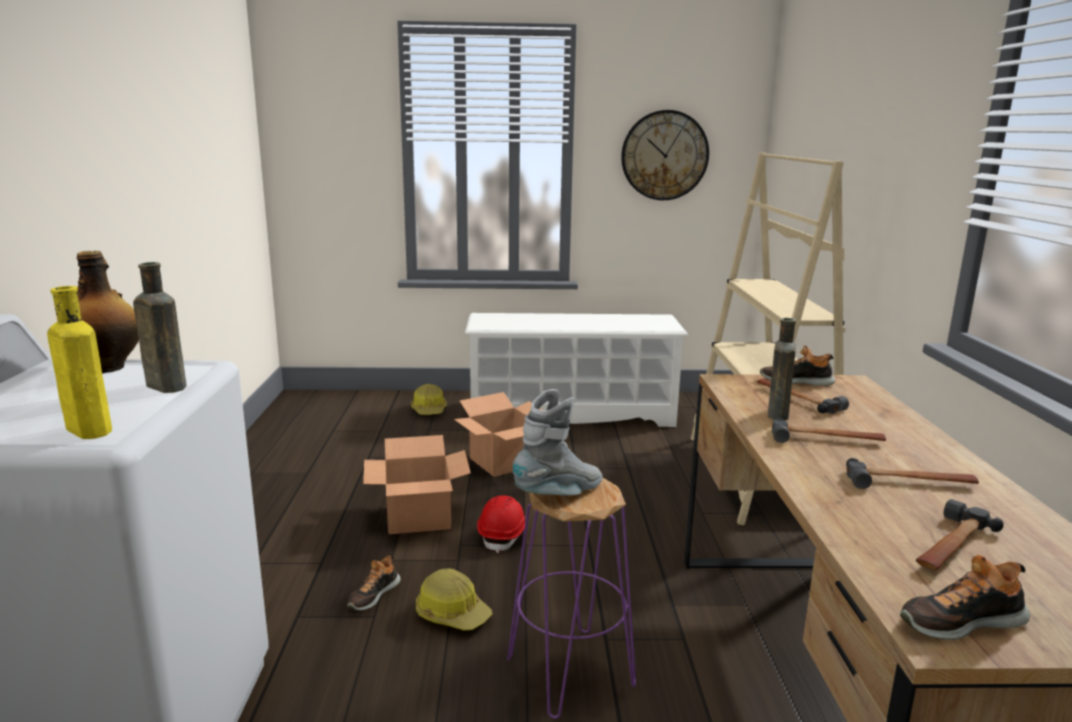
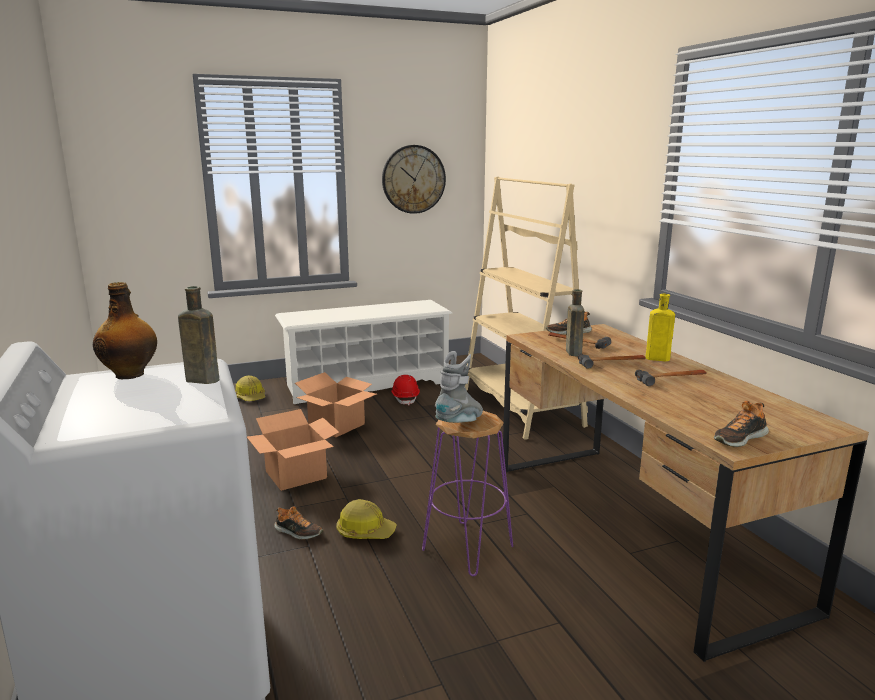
camera: 20 degrees left, 0 degrees up
yellow bottle [47,286,112,439] -> yellow bottle moved to [646,293,675,361]
shoe [347,556,401,611] -> shoe turned 75 degrees counterclockwise [274,506,323,540]
red hard hat [477,495,525,553] -> red hard hat moved to [391,375,420,406]
hammer [916,499,1004,570] -> none

